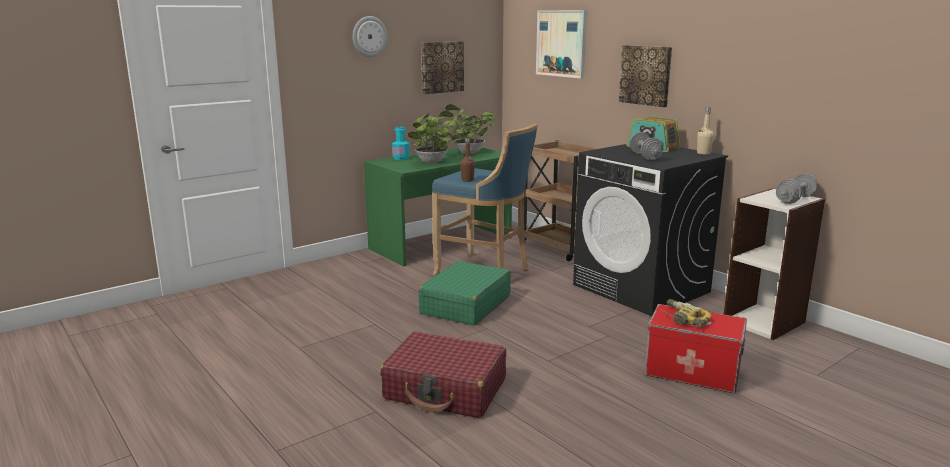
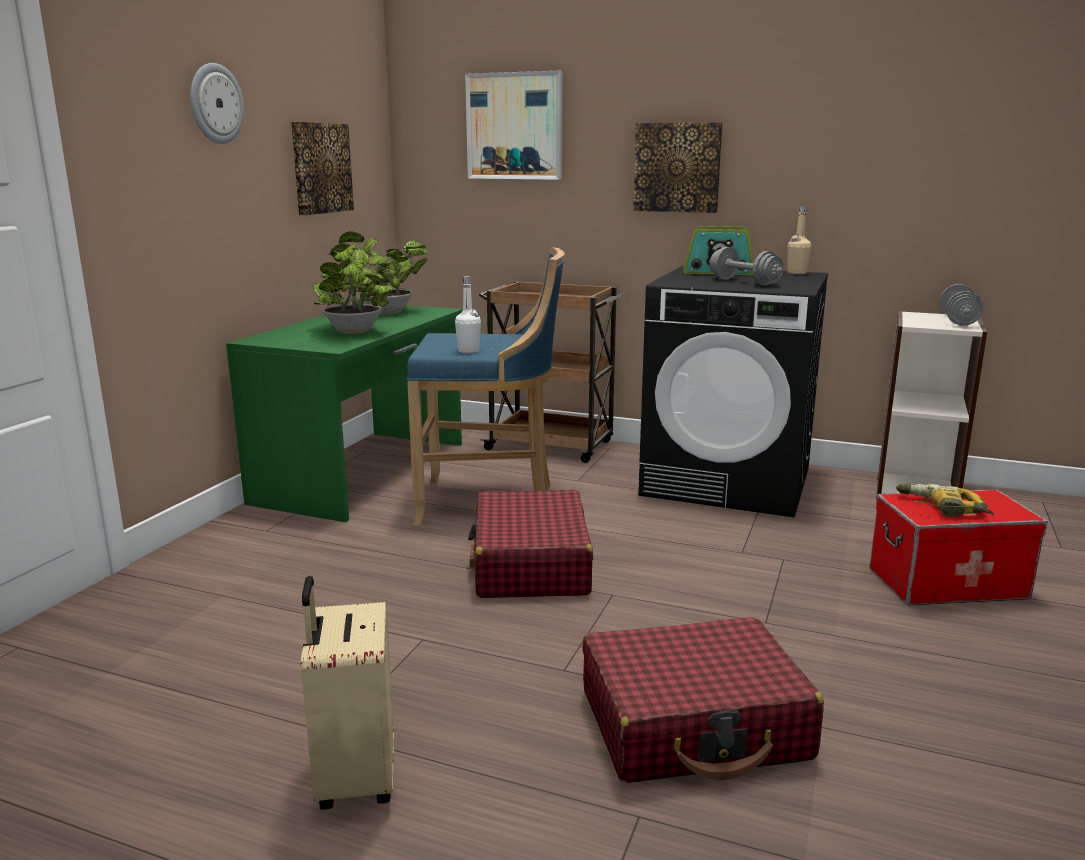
camera: 30 degrees left, 0 degrees up
turquoise bottle [392,127,410,160] -> none
green suitcase [419,261,511,325] -> red suitcase [468,490,593,598]
brown bottle [460,138,475,182] -> white bottle [455,276,481,353]
none -> beige suitcase [301,576,394,810]

